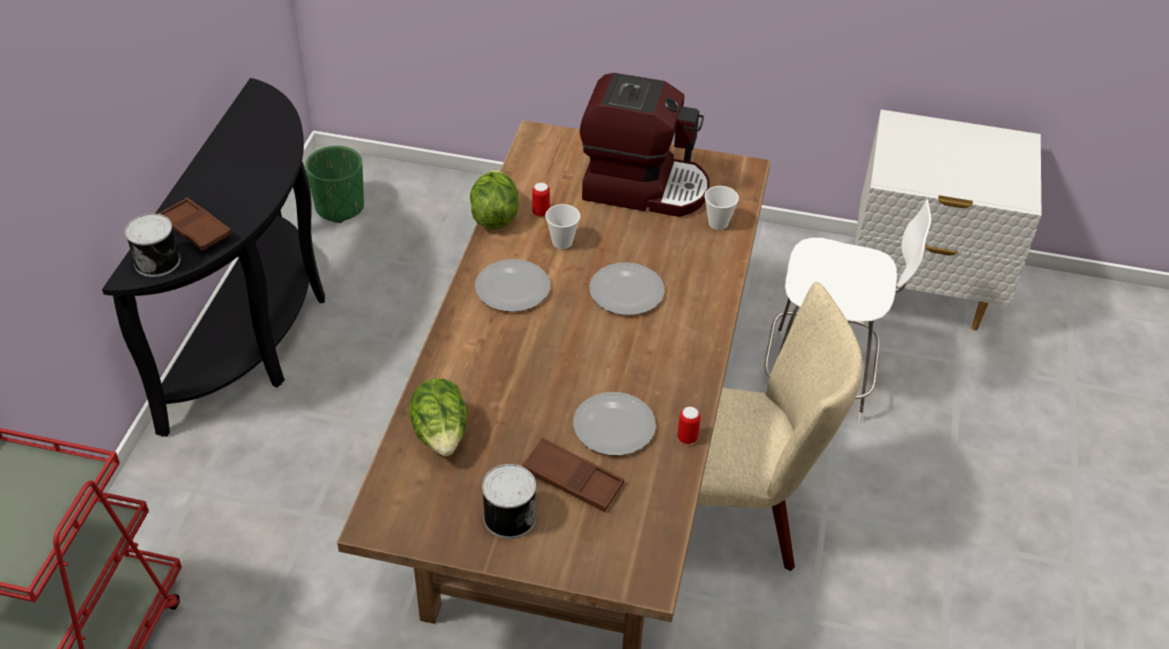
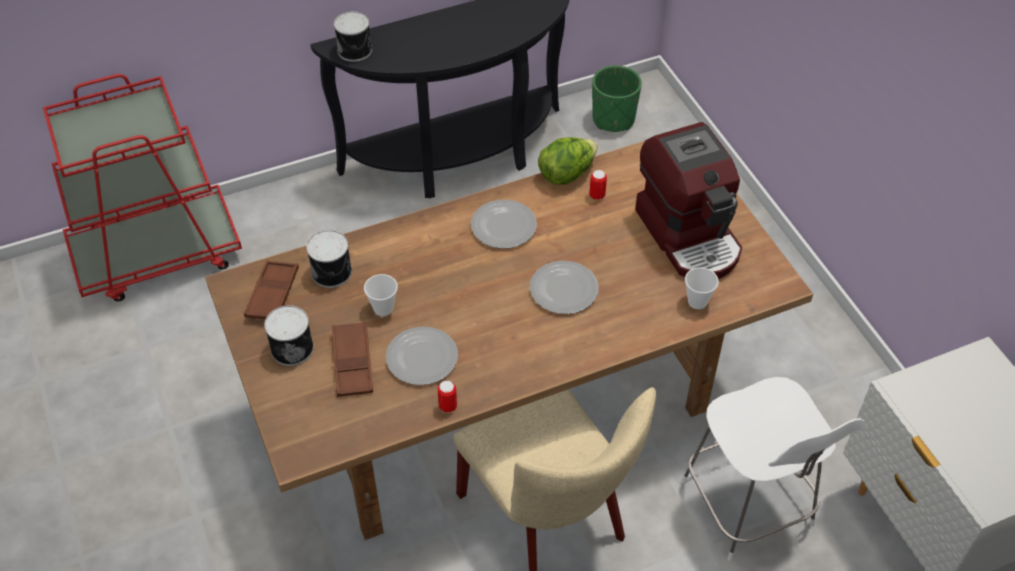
camera: 55 degrees right, 5 degrees up
brown tray [158,197,232,251] -> brown tray moved to [244,260,299,319]
lettuce [409,378,468,456] -> can [306,230,352,288]
cup [545,204,580,249] -> cup moved to [364,274,398,316]

